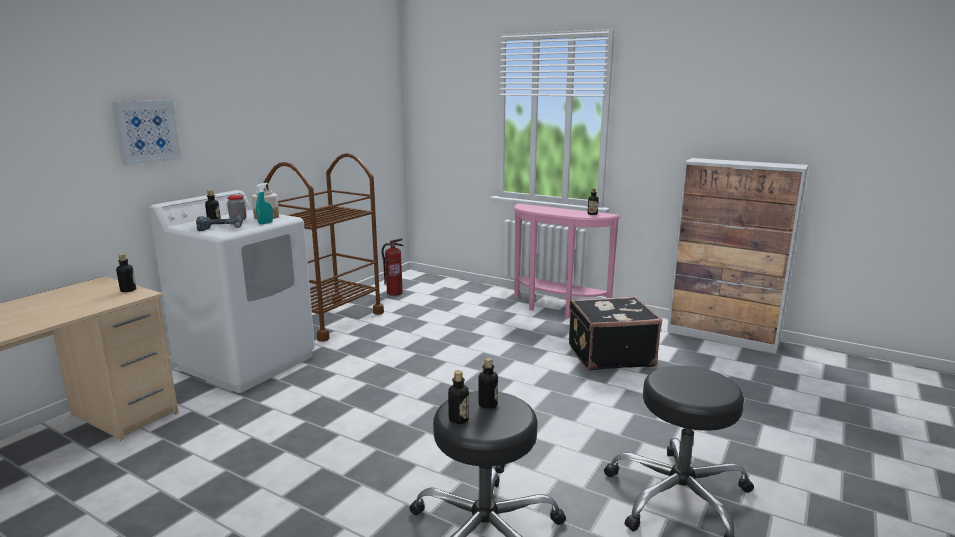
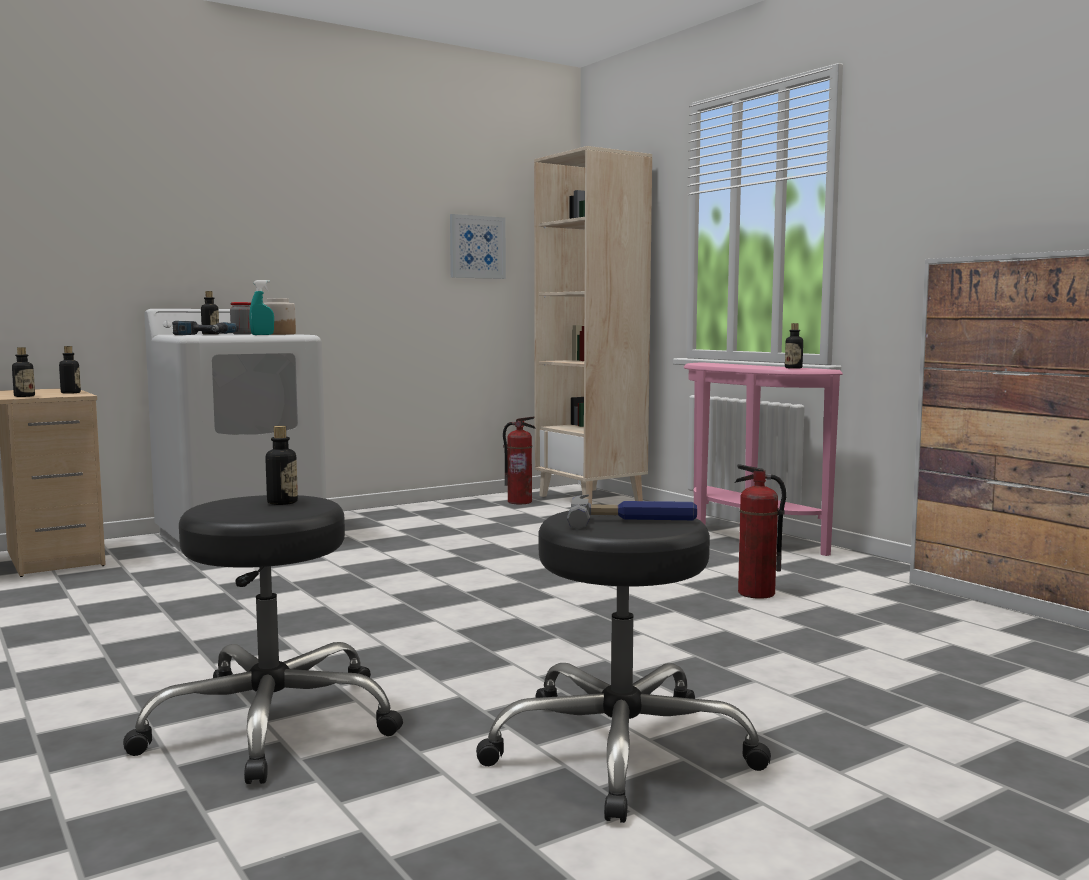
camera: 25 degrees right, 10 degrees down
picture [111,100,181,165] -> picture moved to [450,214,506,279]
brown cart [264,153,384,342] -> none
bottle [448,370,469,424] -> bottle moved to [12,347,35,397]
black suitcase [569,296,663,371] -> fire extinguisher [735,464,786,599]
none -> beige bookcase [534,146,652,505]
none -> hammer [567,495,697,529]

